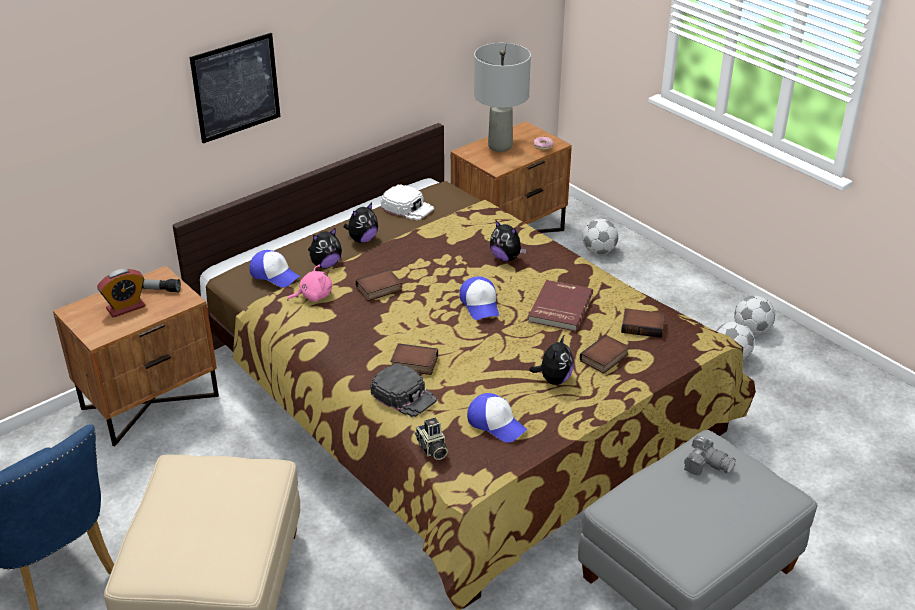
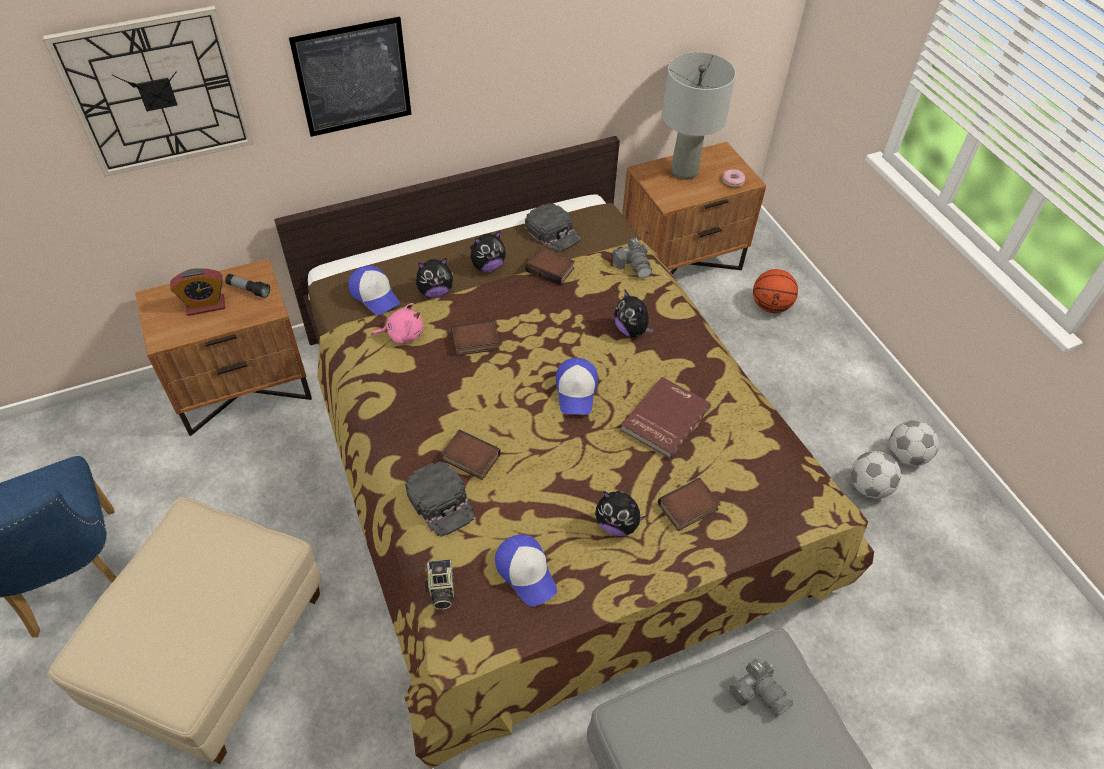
camera: 15 degrees right, 15 degrees up
white cap [381,184,434,220] -> black cap [525,203,581,253]
plush toy [529,334,574,385] -> plush toy turned 75 degrees clockwise [595,490,647,536]
football [582,219,618,254] -> basketball [753,269,798,313]
book [621,308,665,338] -> book moved to [525,247,575,285]
none -> wall clock [43,6,253,177]
none -> camera [613,238,652,278]

